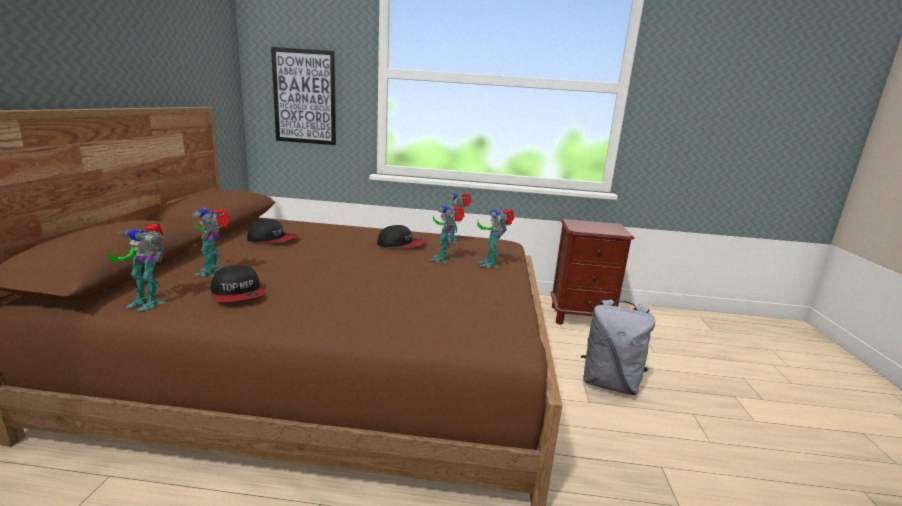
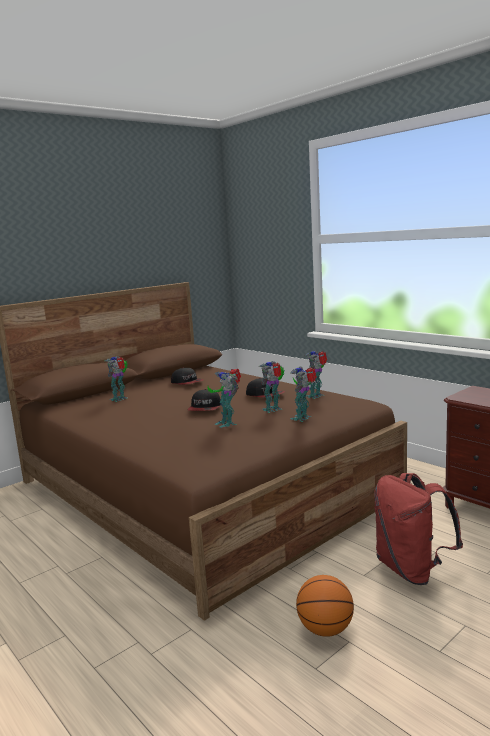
camera: 45 degrees right, 5 degrees down
toy robot [108,223,166,311] -> toy robot moved to [208,369,241,428]
cap [210,265,264,302] -> cap moved to [187,389,221,411]
picture [271,47,336,145] -> none
grey backpack [581,299,655,395] -> red backpack [374,473,463,585]
none -> basketball [296,575,354,637]

